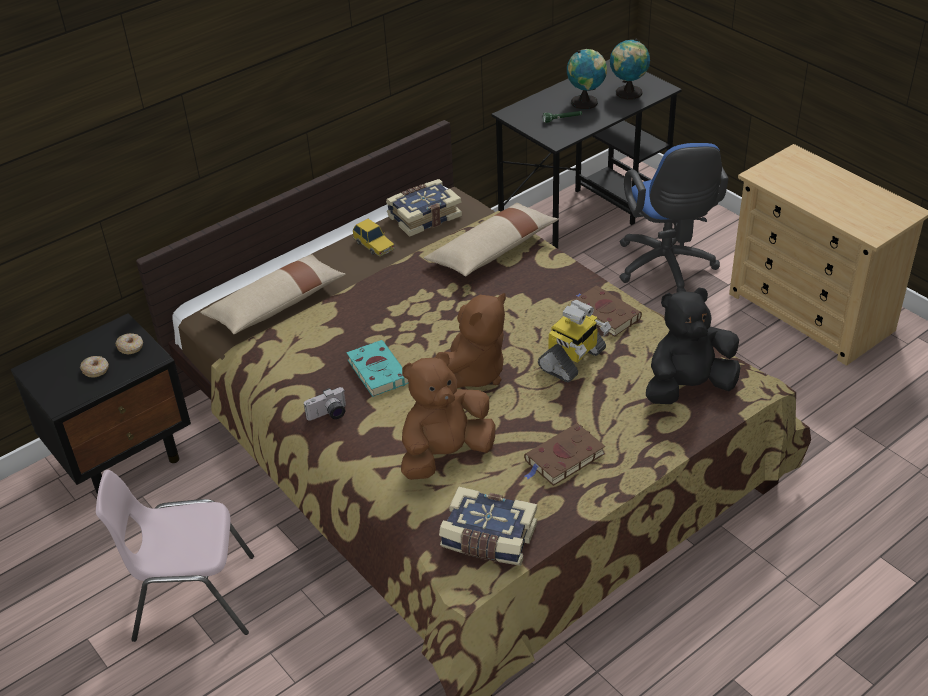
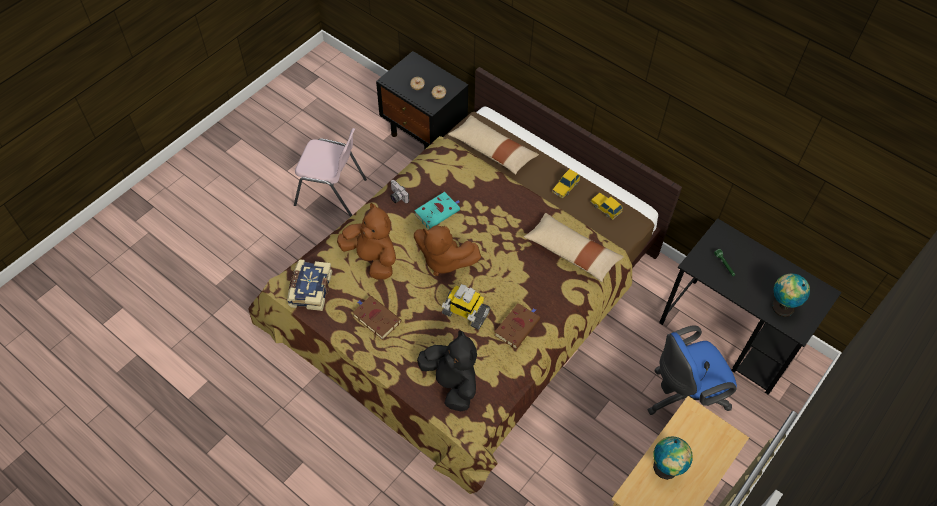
camera: 75 degrees right, 15 degrees up
pink chair [96,470,254,642] -> pink chair turned 120 degrees clockwise [294,128,367,217]
book [386,179,462,237] -> toy car [590,193,623,220]
globe [567,49,607,110] -> globe moved to [653,436,693,480]

